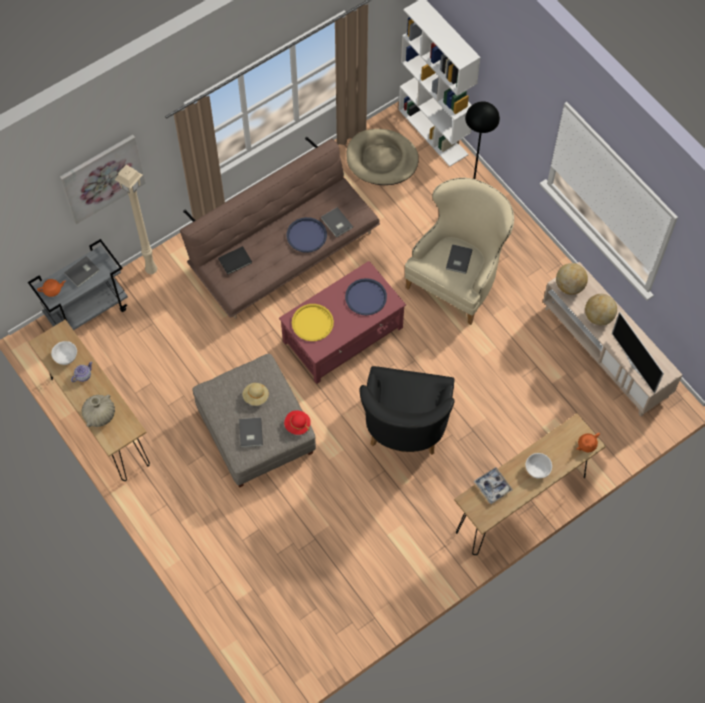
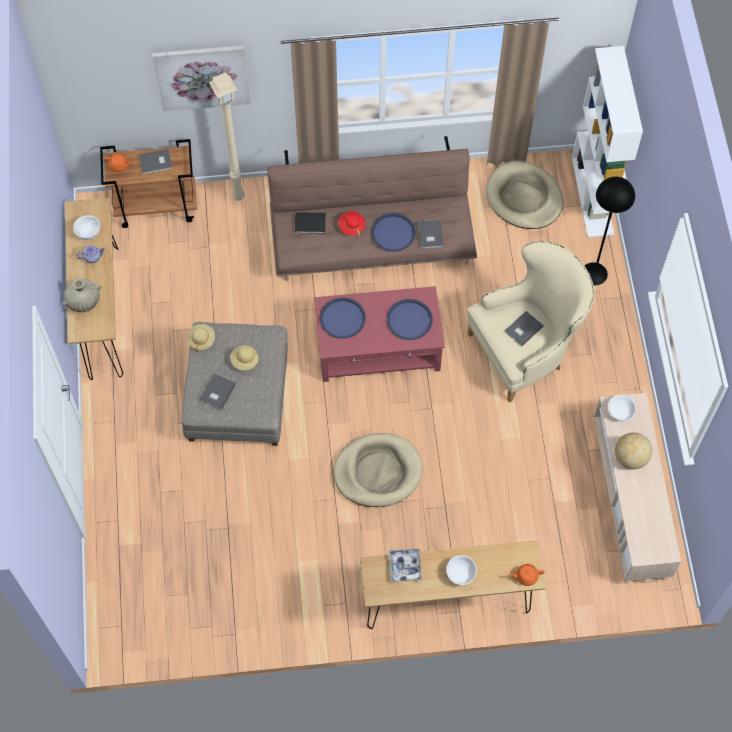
camera: 30 degrees right, 0 degrees up
grey cart [28,239,128,330] -> brown cart [100,139,197,228]
red hat [284,410,311,435] -> red hat moved to [338,211,366,237]
yellow tray [292,304,334,341] -> blue tray [319,297,366,339]
black armchair [360,366,455,455] -> beige dog bed [333,433,422,507]
globe [556,263,588,295] -> white bowl [608,395,636,421]
television [612,312,664,394] -> none
none -> beige hat [187,324,215,352]

